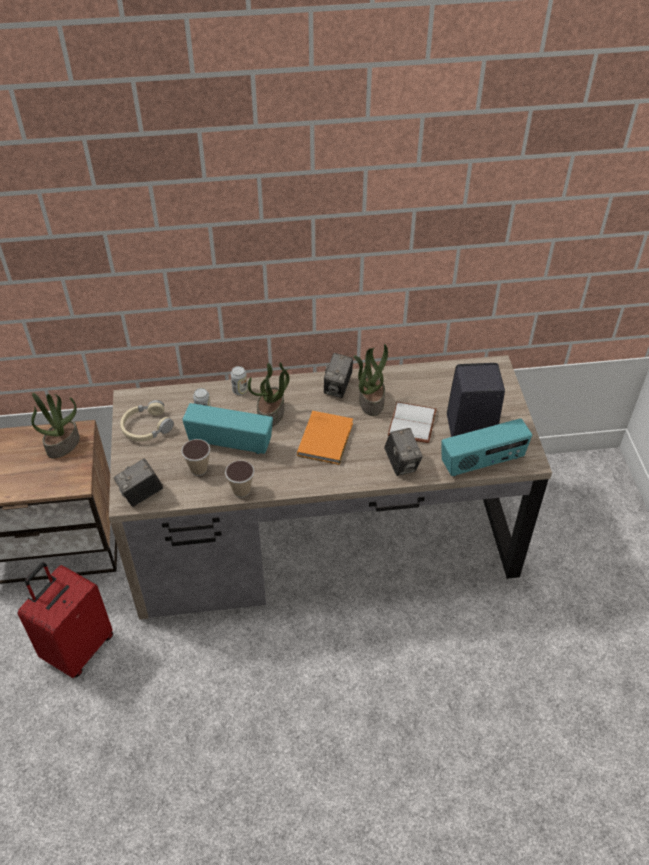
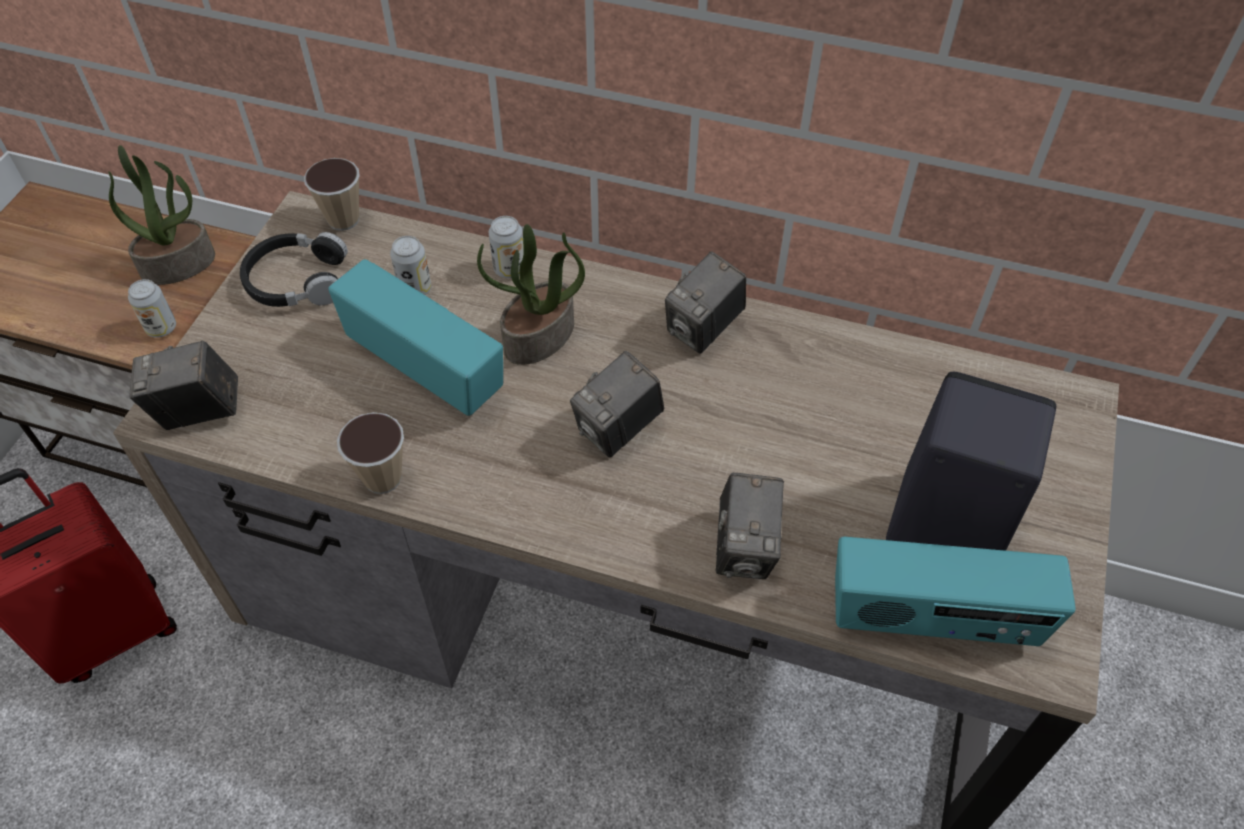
camera: 25 degrees right, 5 degrees up
beige headphones [120,400,174,441] -> black headphones [240,232,348,307]
cup [181,439,210,476] -> cup moved to [304,158,360,231]
orange book [297,411,353,465] -> camera [570,351,664,458]
potted plant [353,344,388,416] -> none
white book [388,402,437,443] -> none
none -> can [128,279,176,338]

